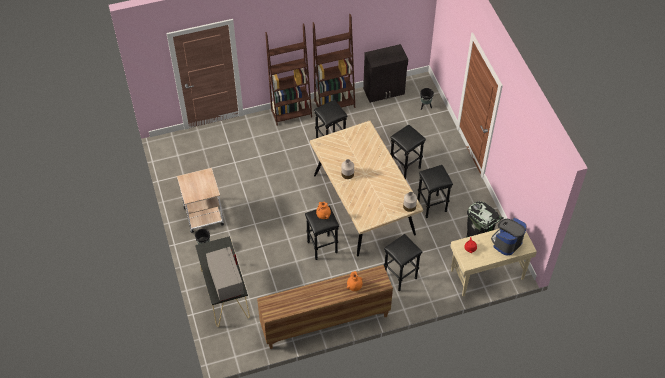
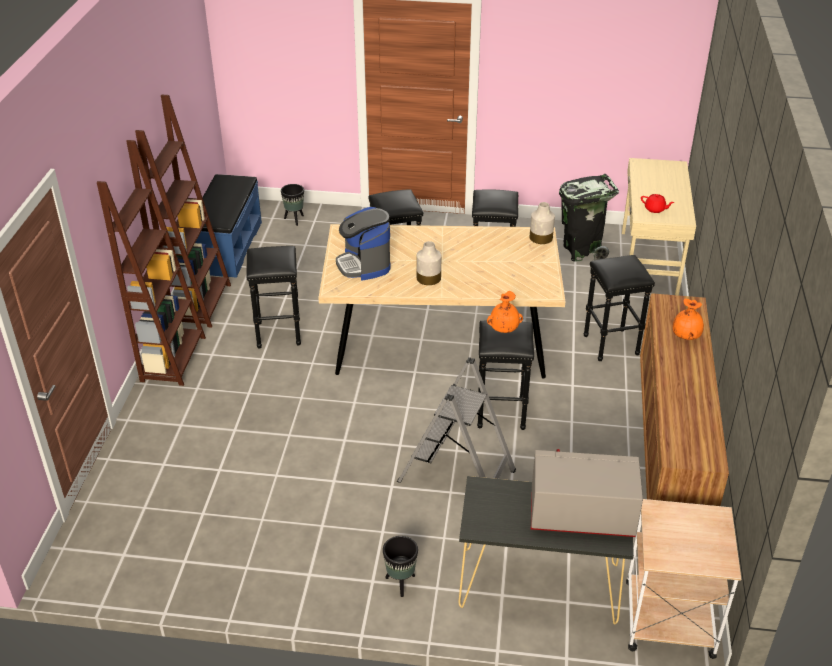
camera: 65 degrees left, 15 degrees down
beige cart [177,168,224,233] -> beige cart moved to [626,499,741,659]
black cabinet [363,44,408,103] -> blue bench [195,174,262,278]
coffee machine [491,218,527,255] -> coffee machine moved to [336,207,391,281]
none -> grey step ladder [397,357,516,483]

